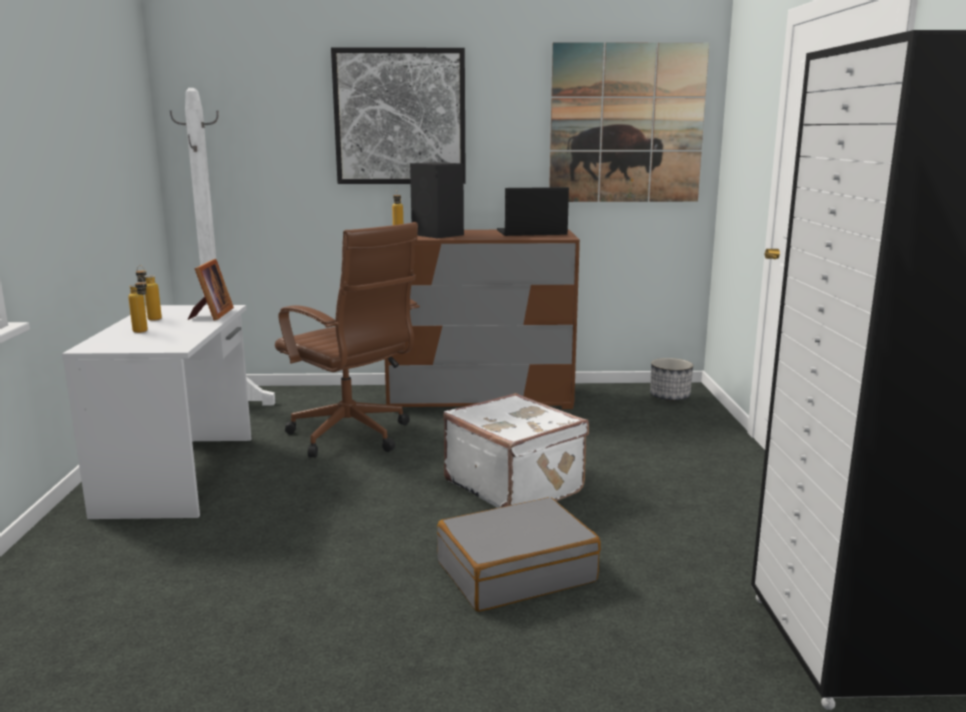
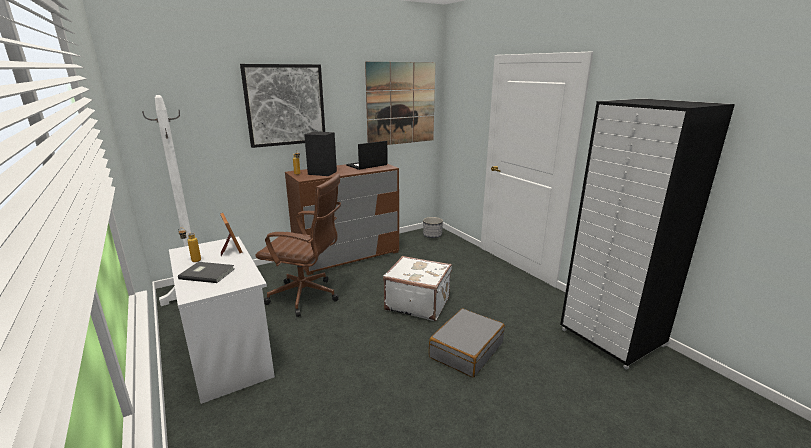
camera: 30 degrees left, 5 degrees up
bottle [128,277,148,333] -> grey book [178,262,234,283]

